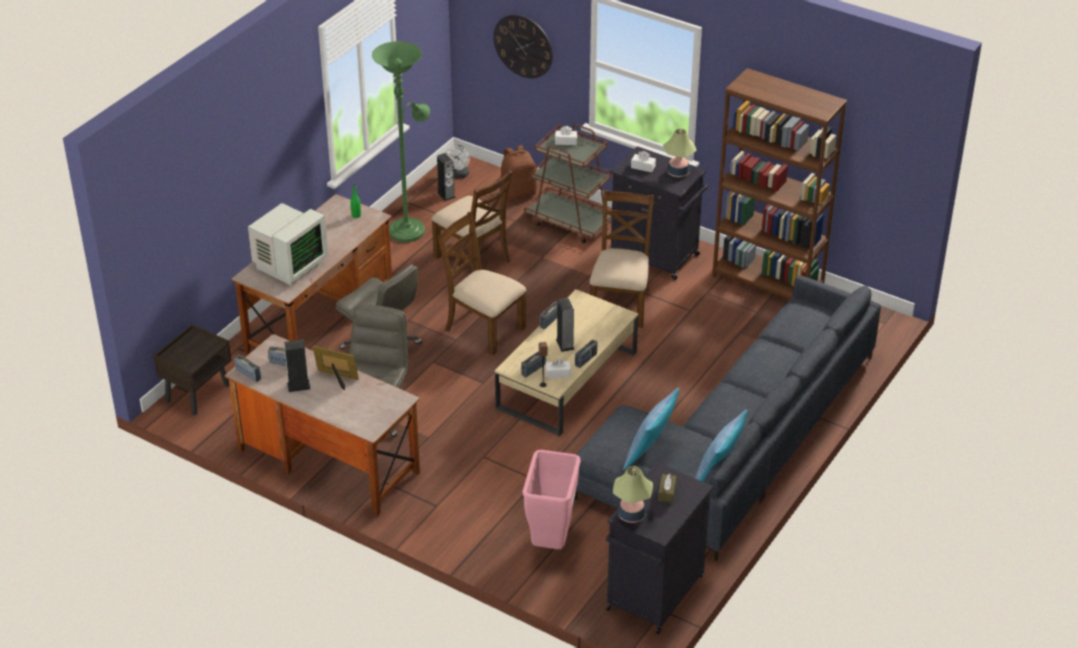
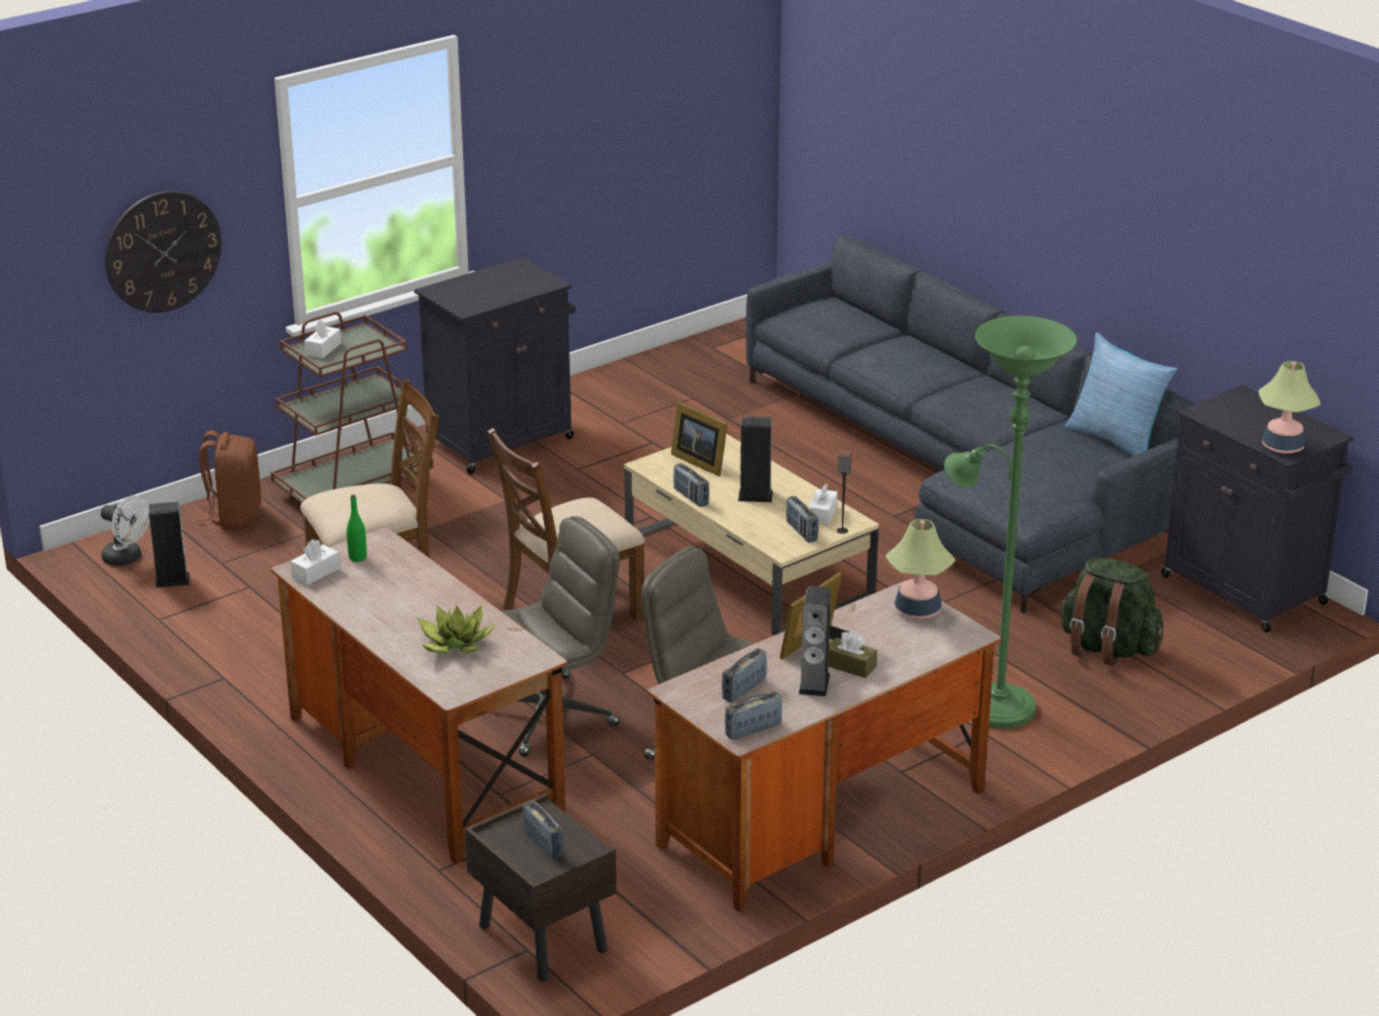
camera: 70 degrees left, 10 degrees down
monitor [248,203,329,286] -> potted plant [417,605,495,654]
green floor lamp [372,41,430,242] -> green floor lamp moved to [944,316,1077,729]
pink trash can [522,450,581,549] -> green backpack [1061,558,1163,666]
radio [575,340,598,368] -> radio moved to [523,800,564,860]
brown chair [589,190,654,328] -> none
pillow [623,388,679,470] -> none
white tissue box [631,151,656,172] -> white tissue box moved to [290,539,340,585]
brown tissue box [658,474,677,503] -> brown tissue box moved to [828,631,877,678]
table lamp [663,129,697,177] -> table lamp moved to [885,519,956,619]
brown bookcase [712,68,847,300] -> none
none -> picture frame [671,402,728,476]

